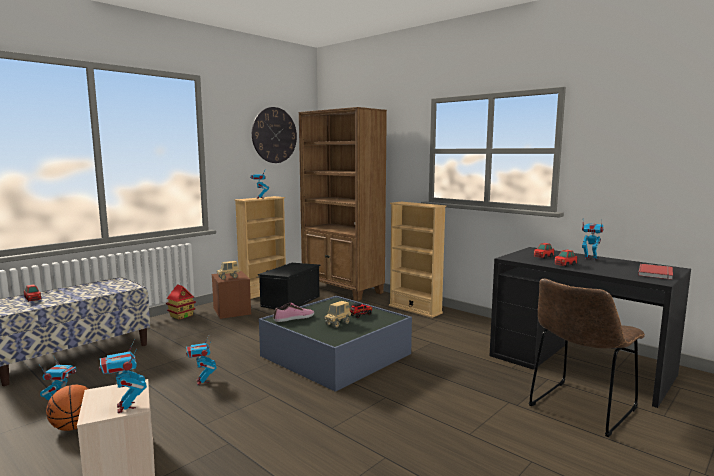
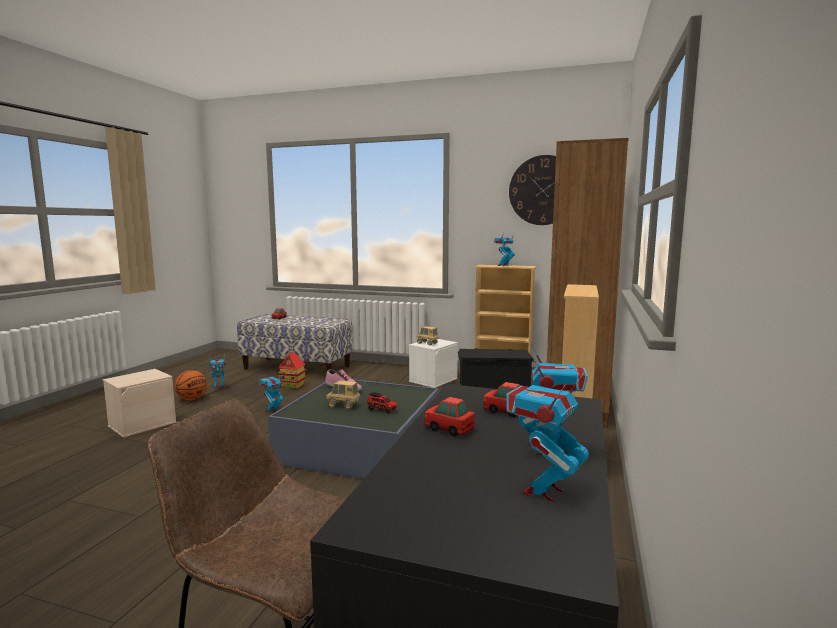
camera: 65 degrees right, 0 degrees up
toy robot [99,339,147,413] -> toy robot moved to [505,372,589,502]
toy house [166,284,196,320] -> toy house moved to [277,352,307,389]
brown storage box [212,271,251,319] -> white storage box [409,339,458,388]
red book [638,264,673,280] -> none

